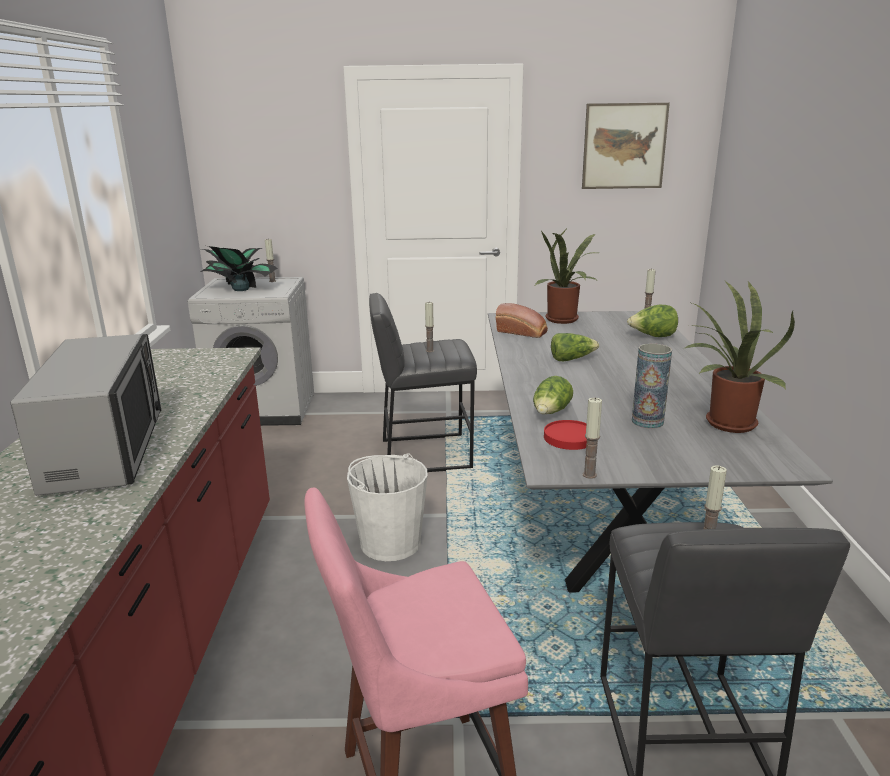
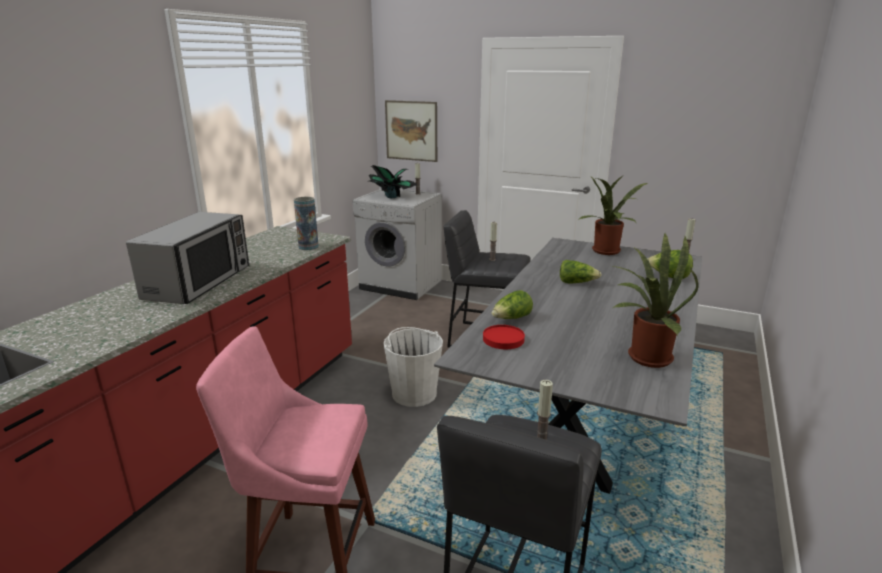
camera: 25 degrees right, 0 degrees up
bread [496,303,548,338] -> none
picture [582,103,670,189] -> picture moved to [385,100,437,162]
candle [583,397,602,479] -> none
vase [632,343,672,429] -> vase moved to [294,197,319,250]

